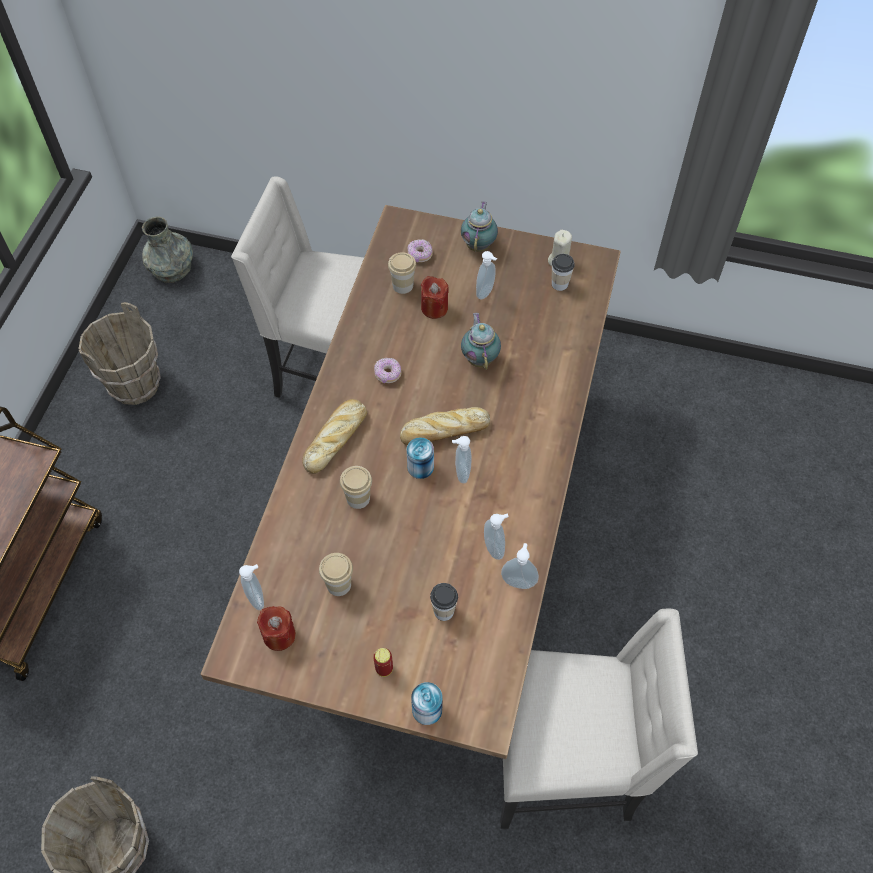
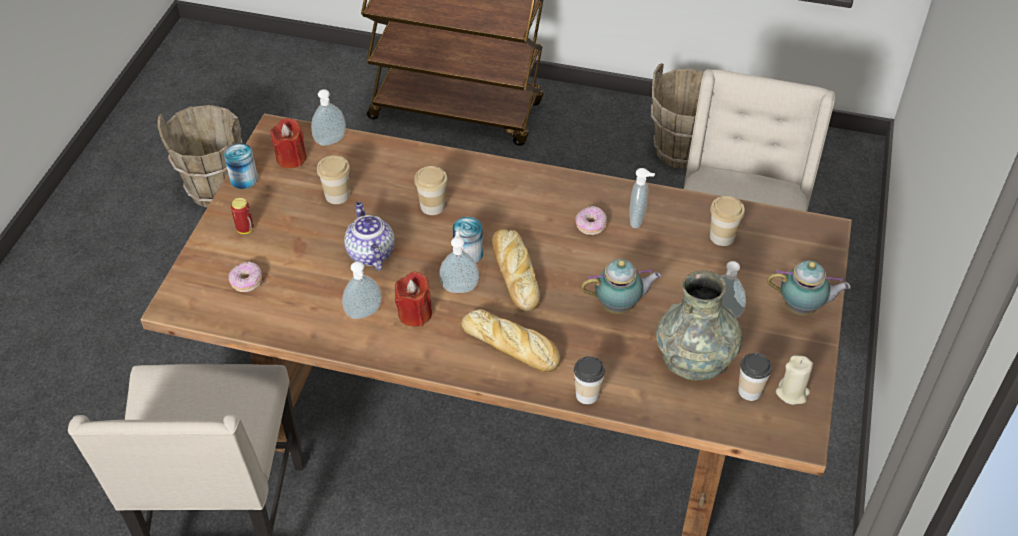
camera: 90 degrees right, 10 degrees down
grey vase [142,216,193,283] -> grey vase moved to [656,270,742,380]
bread [302,399,367,474] -> bread moved to [461,309,561,372]
donut [407,239,433,263] -> donut moved to [229,262,262,292]
can [411,682,443,725] -> can moved to [224,143,258,189]
red candle [421,276,449,319] -> red candle moved to [395,272,432,327]
cup [430,583,458,621] -> cup moved to [574,356,605,404]
soap dispenser [501,543,539,589] -> soap dispenser moved to [630,168,655,228]
none -> teapot [344,202,395,271]

